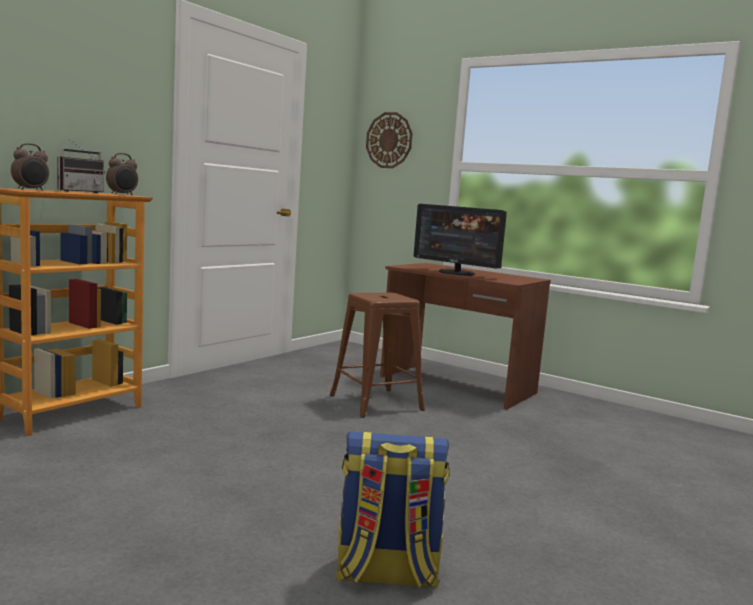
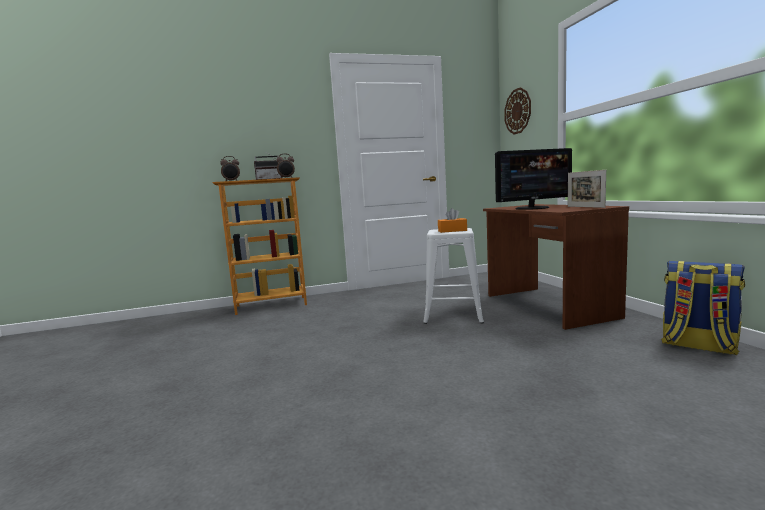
camera: 40 degrees right, 0 degrees up
brown stool [330,293,425,418] -> white stool [424,228,484,324]
backpack [335,431,450,588] -> backpack moved to [661,261,745,355]
monitor [414,204,507,275] -> monitor turned 90 degrees counterclockwise [495,148,572,210]
none -> orange tissue box [438,208,467,233]
none -> picture frame [568,170,606,208]

